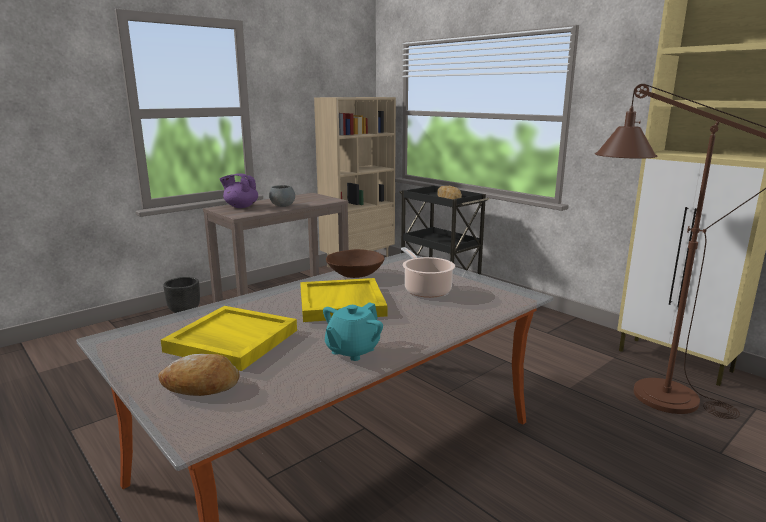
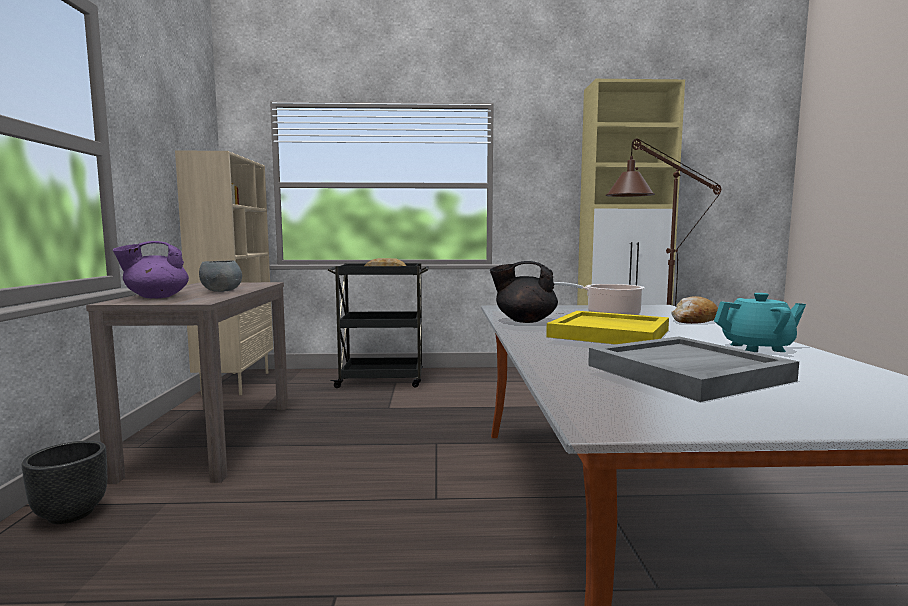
camera: 50 degrees left, 10 degrees down
bread [158,354,240,396] -> bread moved to [671,296,718,324]
yellow tray [161,306,297,371] -> grey tray [588,336,799,402]
turquoise teapot [323,302,383,361] -> turquoise teapot turned 75 degrees counterclockwise [714,293,806,352]
brown bowl [326,249,384,278] -> black teapot [490,261,558,323]

